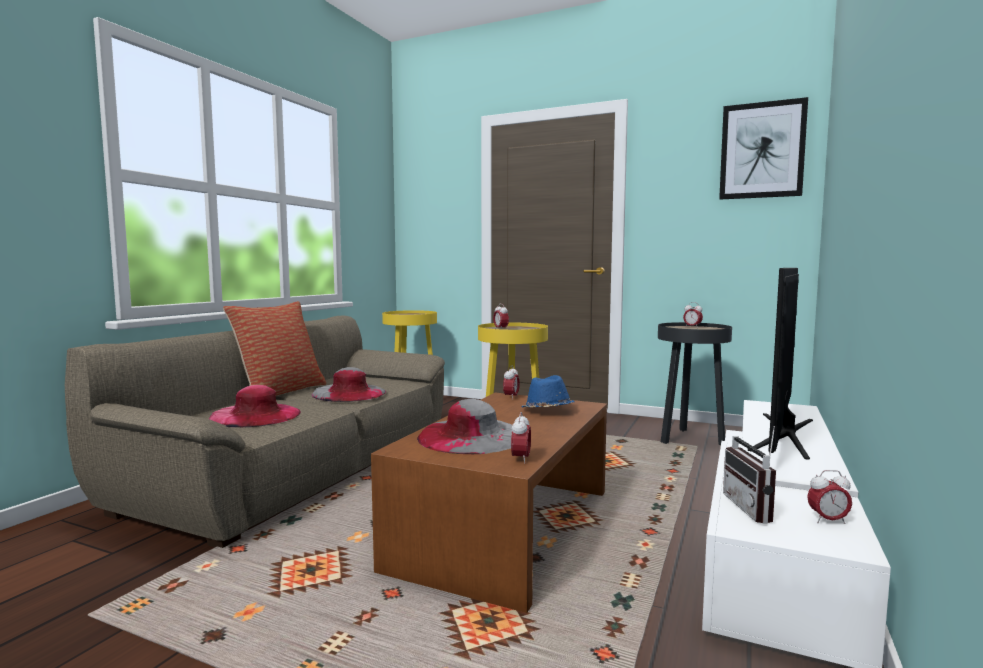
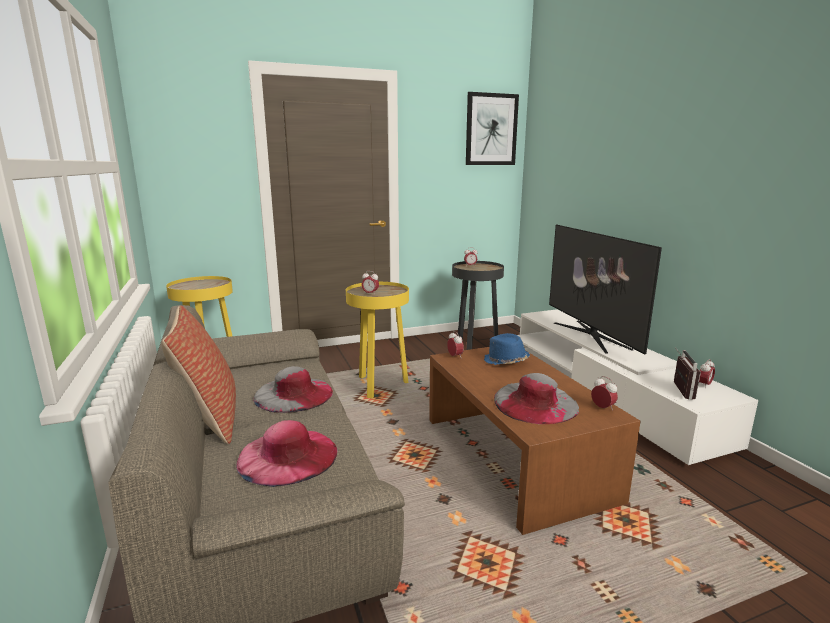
camera: 45 degrees left, 10 degrees up
radio [723,426,776,524] -> radio turned 120 degrees counterclockwise [674,347,701,400]

